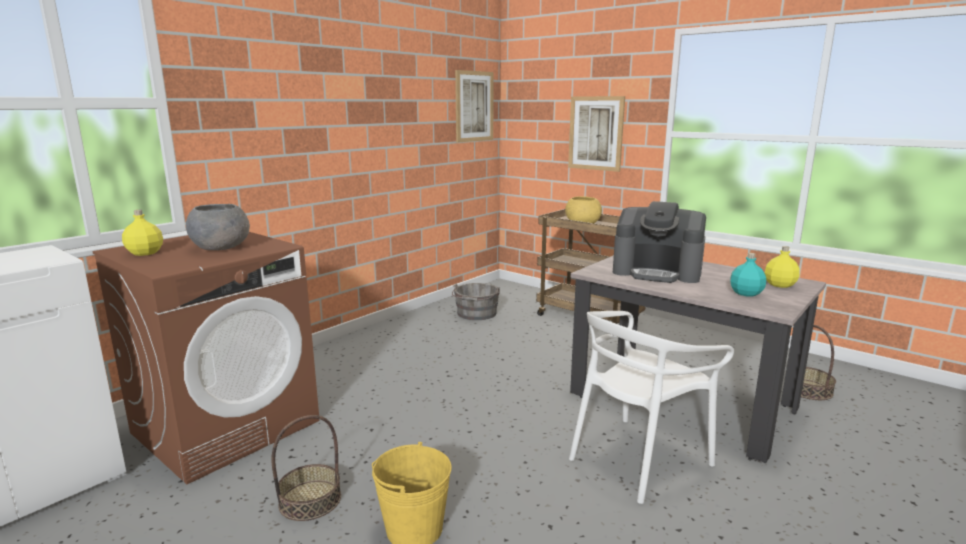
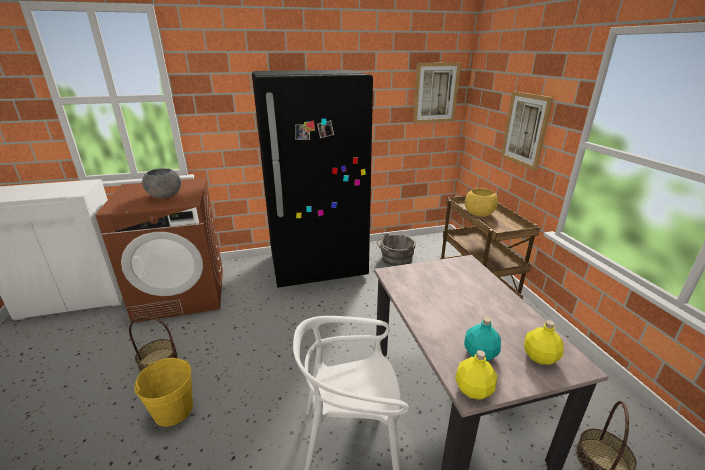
camera: 35 degrees right, 10 degrees up
yellow bottle [122,210,163,256] -> yellow bottle moved to [455,350,497,400]
coffee machine [613,201,706,283] -> none
none -> black fridge [252,70,373,288]

